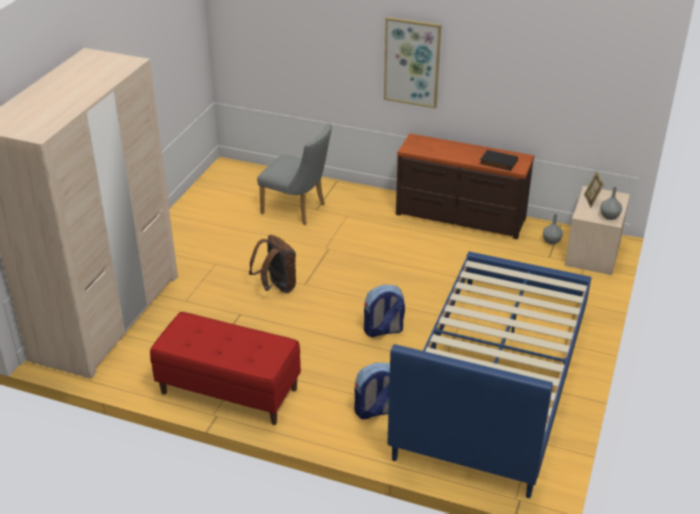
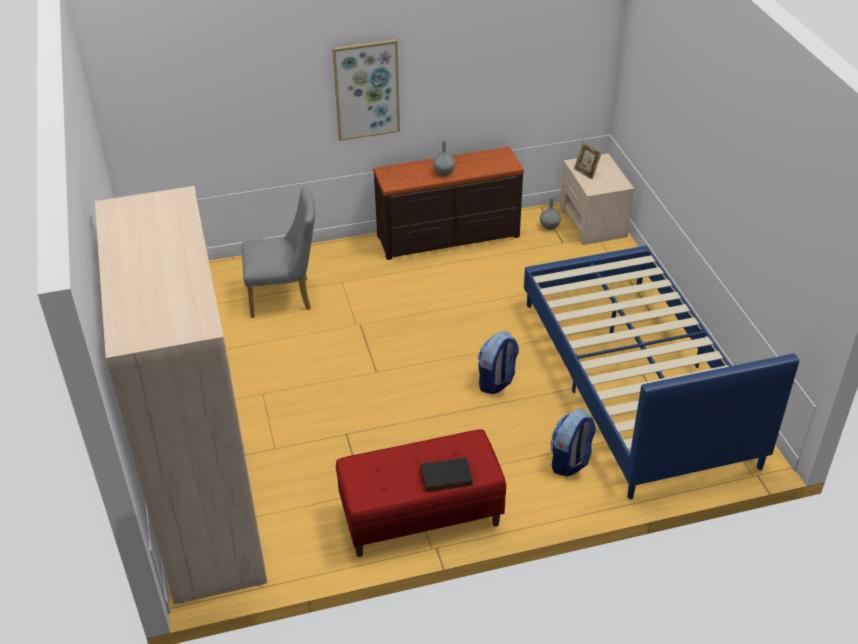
camera: 35 degrees left, 5 degrees up
brown backpack [249,235,296,293] -> none
black book [480,150,518,171] -> black book moved to [421,457,473,492]
grey vase [600,187,622,220] -> grey vase moved to [433,141,455,176]

